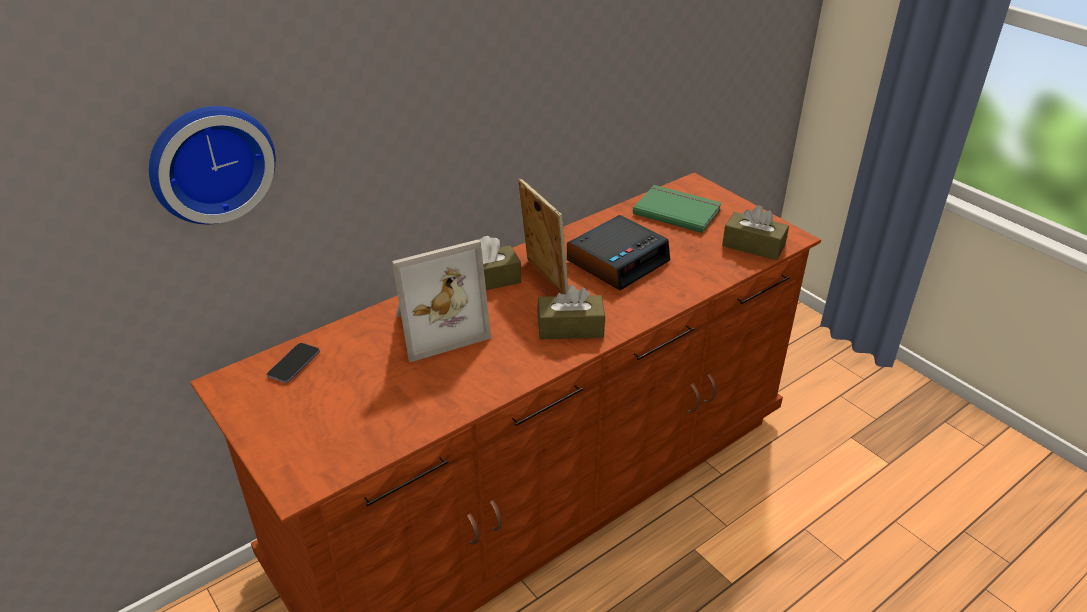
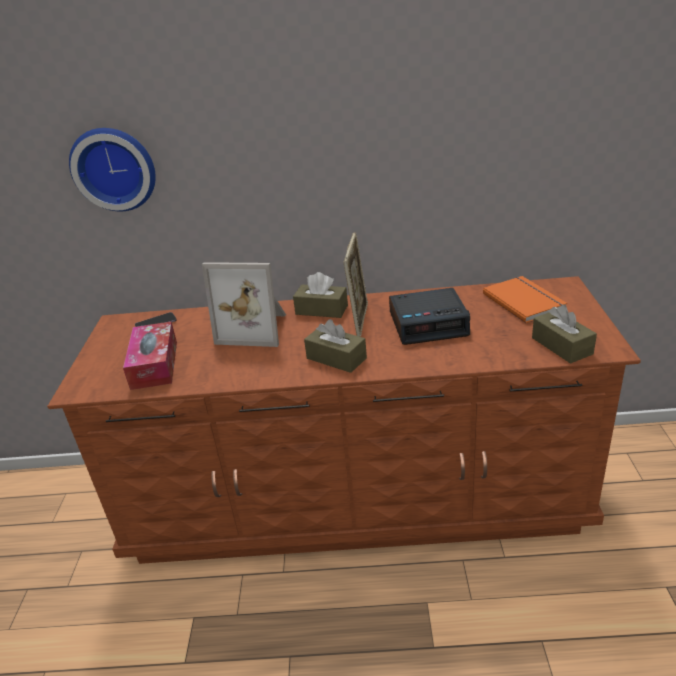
camera: 40 degrees right, 5 degrees down
green book [633,185,722,233] -> orange book [483,276,567,323]
none -> tissue box [123,322,177,390]

